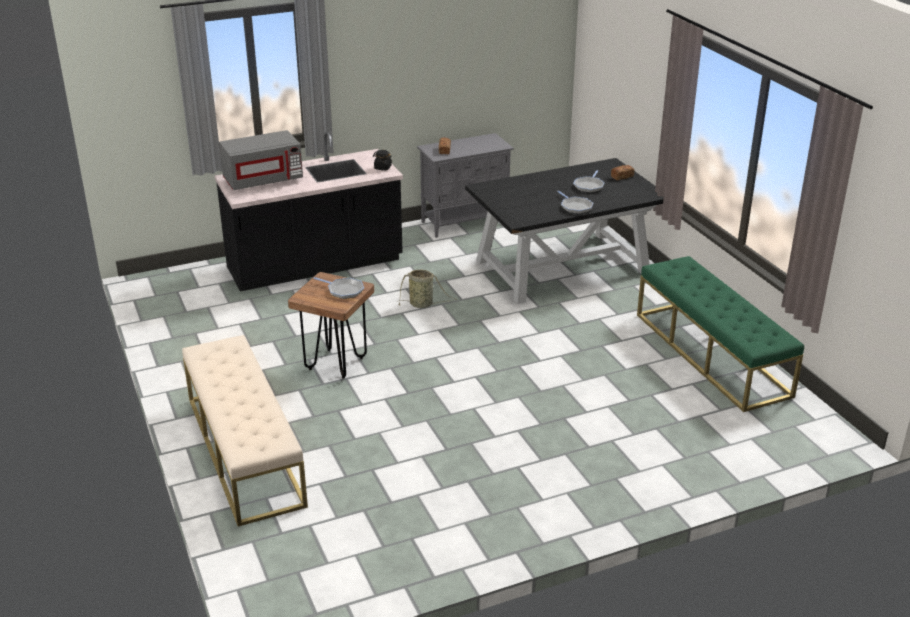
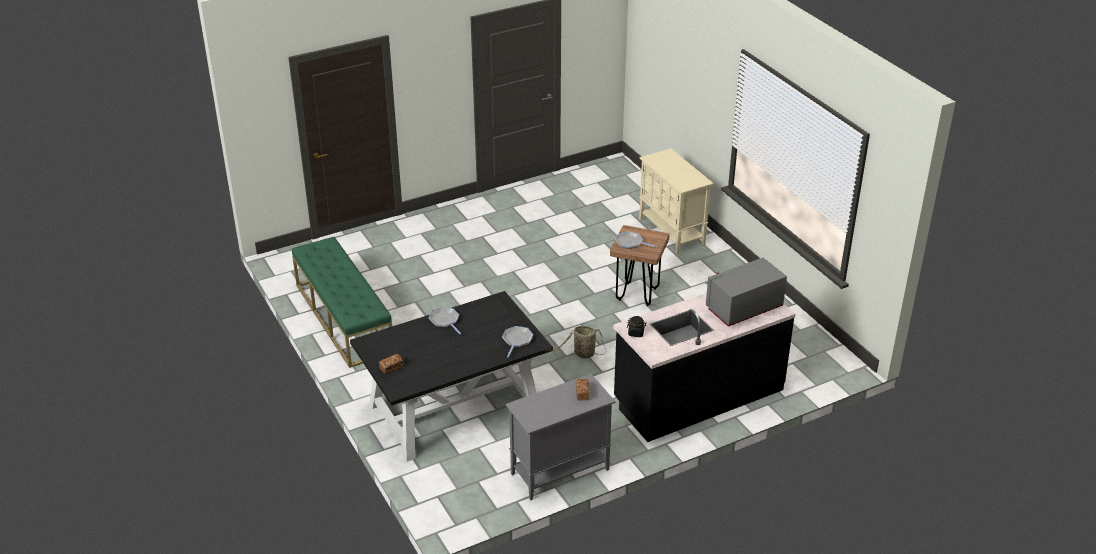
camera: 175 degrees right, 5 degrees up
beige bench [182,335,308,526] -> beige cabinet [639,149,714,254]
frying pan [573,170,605,193] -> frying pan moved to [502,326,533,357]

